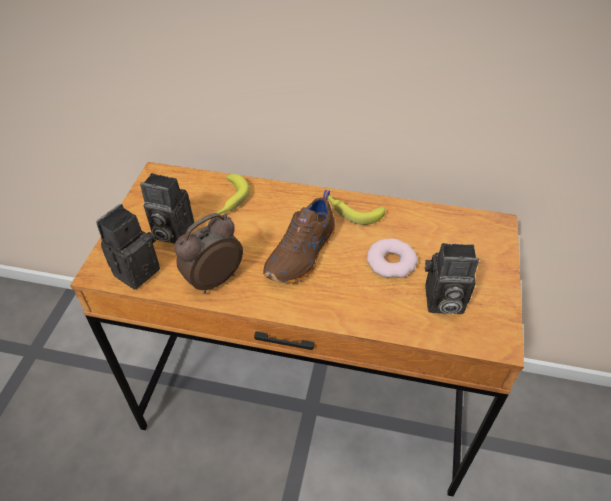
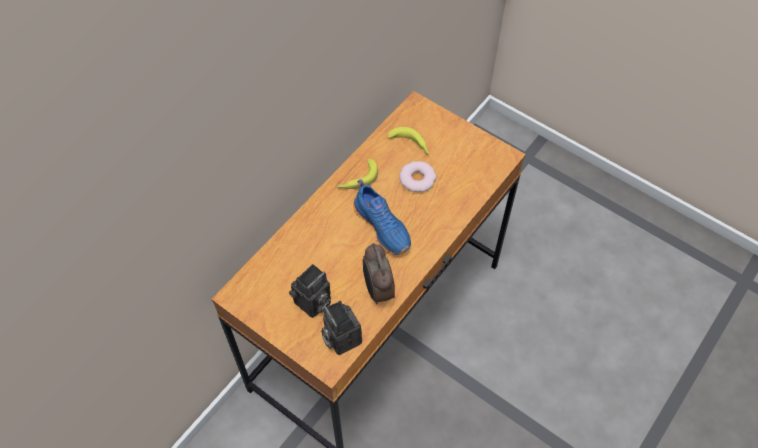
camera: 65 degrees left, 10 degrees up
banana [217,174,250,215] -> banana moved to [388,127,429,155]
brown shoe [263,190,335,284] -> blue shoe [353,179,411,255]
camera [425,243,479,315] -> none

